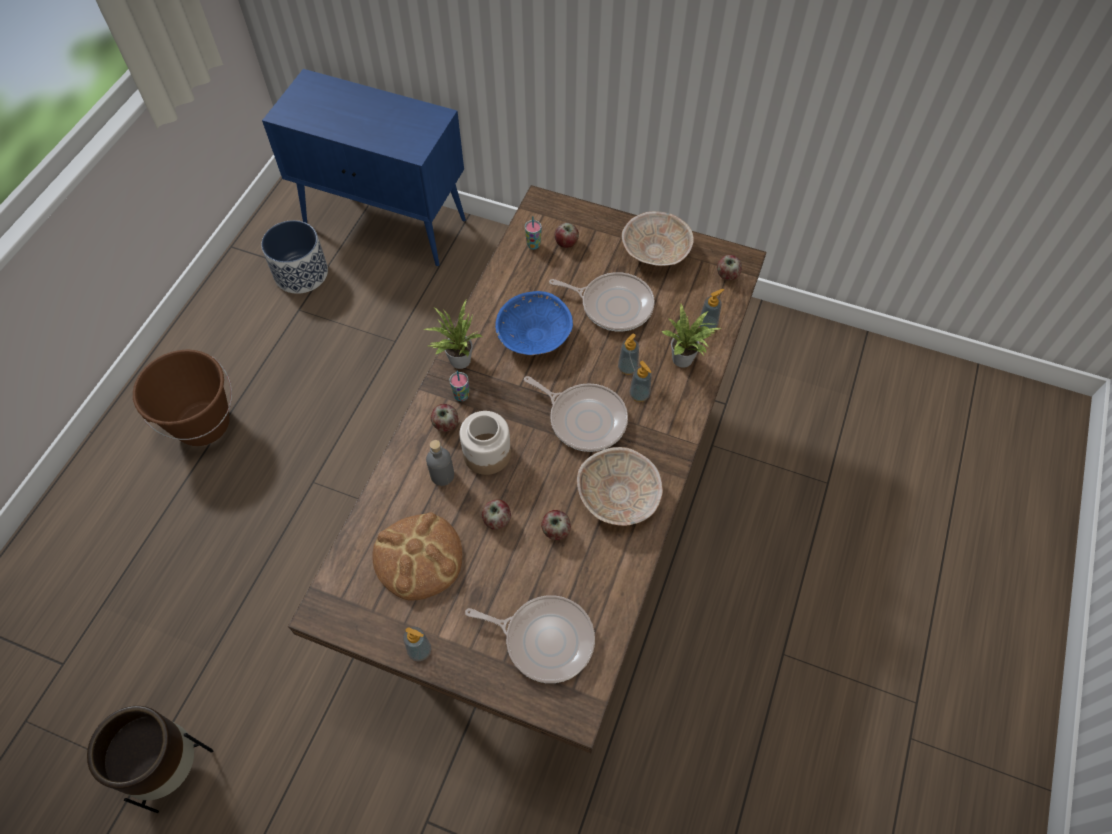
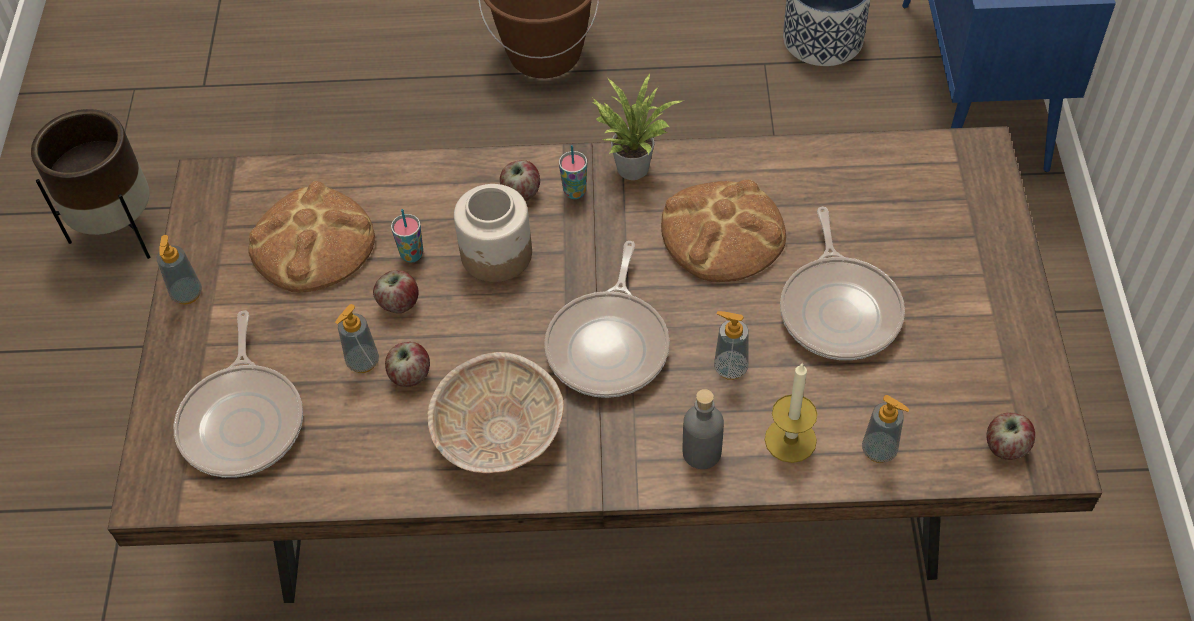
camera: 70 degrees right, 5 degrees down
grey bottle [426,440,454,486] -> grey bottle moved to [683,389,724,469]
blue bowl [495,291,573,355] -> bread [661,179,786,282]
cup [525,216,542,249] -> cup moved to [391,209,423,263]
apple [555,223,579,248] -> none
beige bowl [622,211,694,266] -> none
soap dispenser [630,361,652,402] -> soap dispenser moved to [335,304,379,373]
potted plant [661,304,721,368] -> candle [765,362,817,463]

